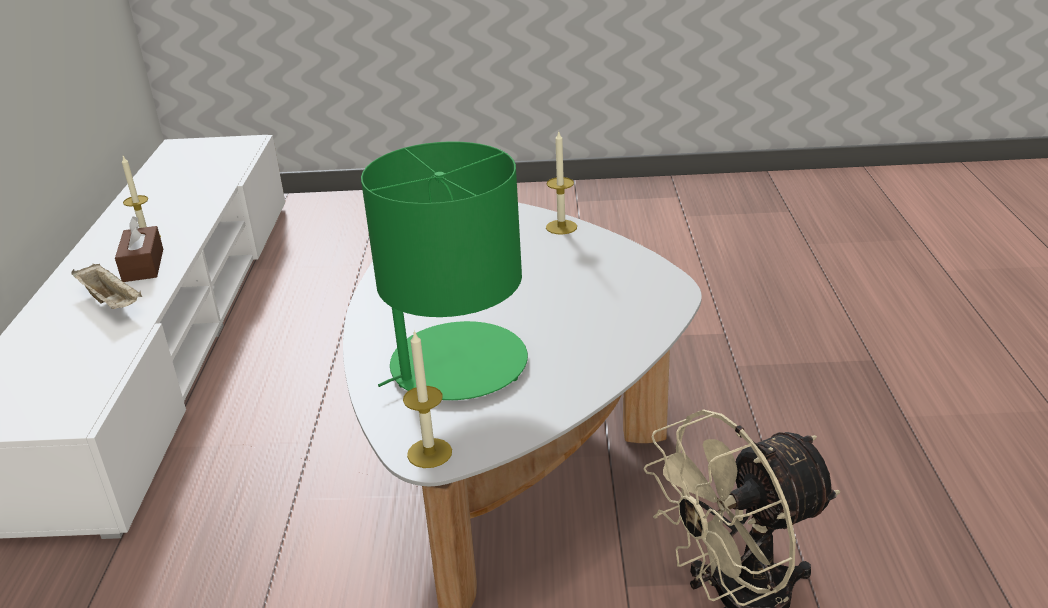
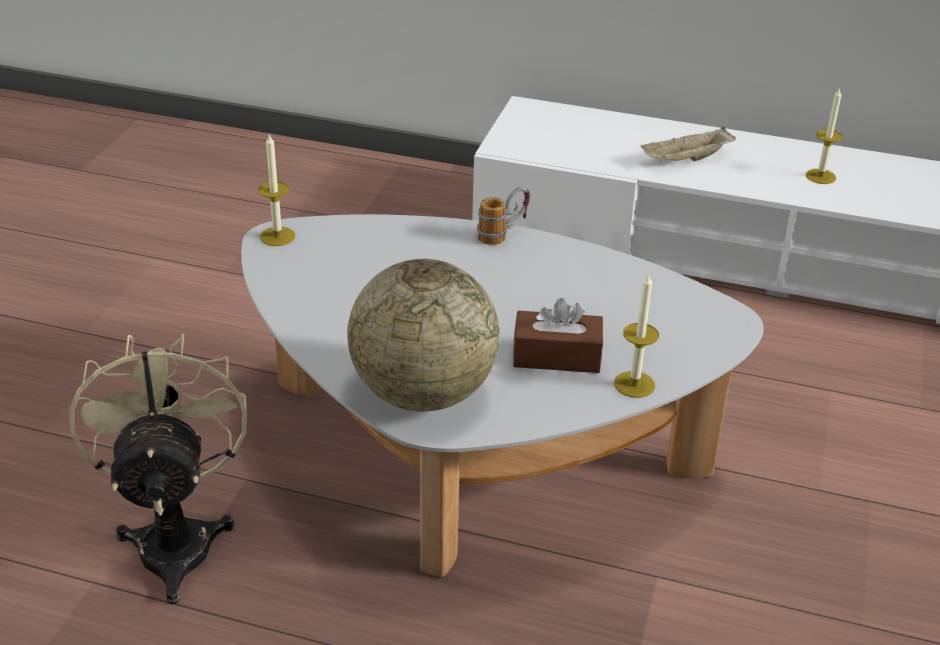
camera: 105 degrees right, 5 degrees up
brown tissue box [115,216,163,282] -> brown tissue box moved to [513,298,603,373]
green table lamp [361,142,528,400] -> none
none -> globe [347,259,500,412]
none -> mug [477,187,530,245]

